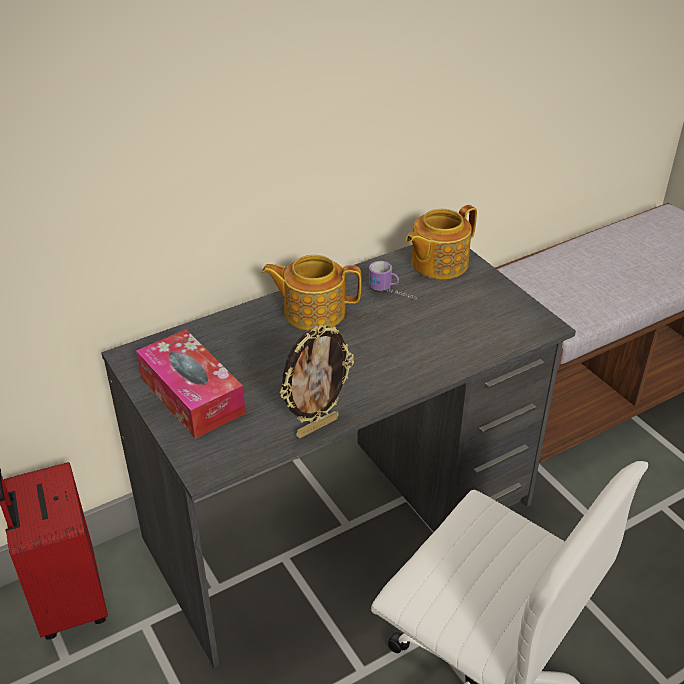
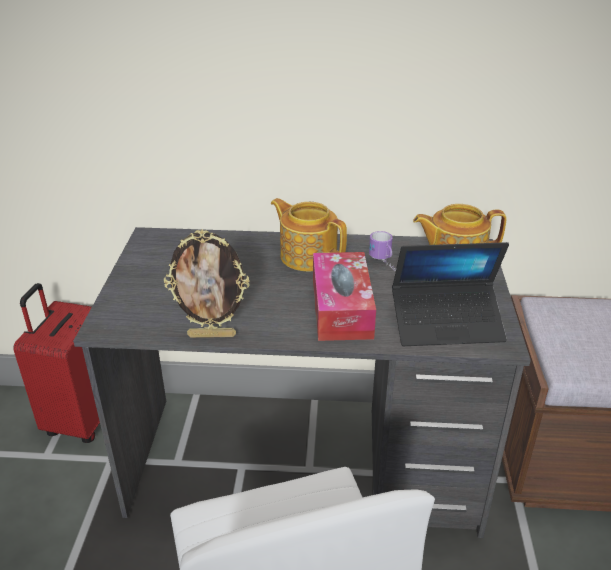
camera: 35 degrees right, 5 degrees down
tissue box [136,329,246,439] -> tissue box moved to [313,252,376,341]
none -> laptop [392,242,509,346]

